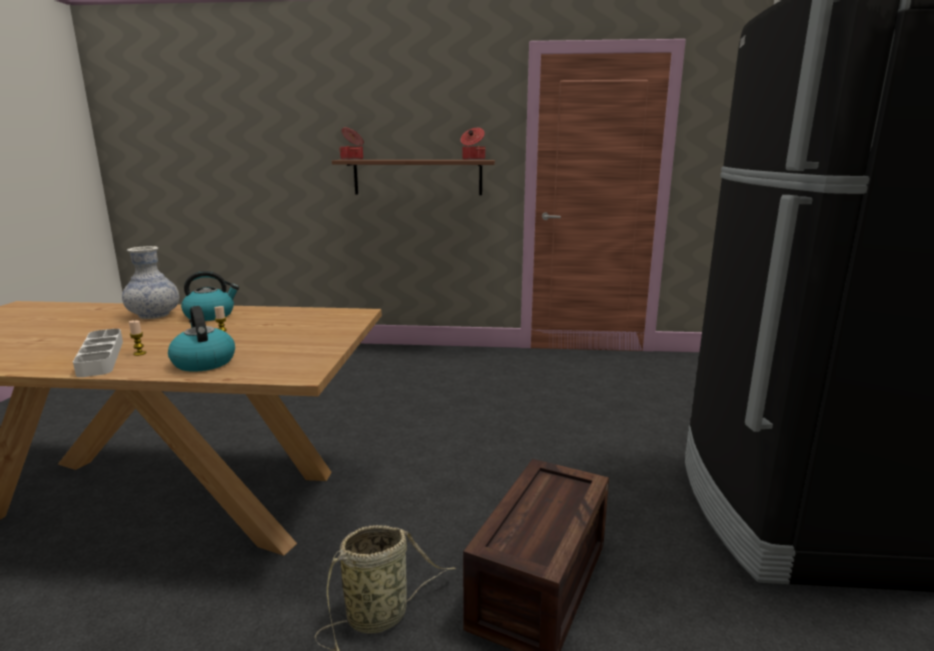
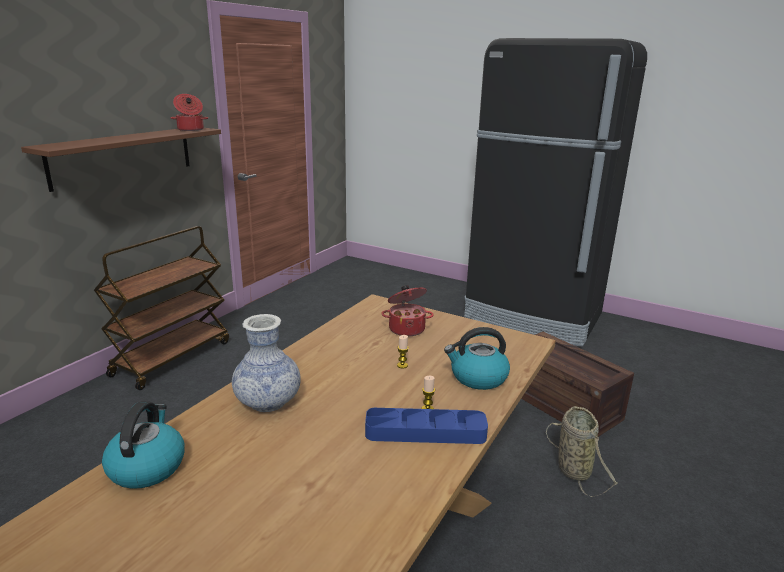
camera: 65 degrees left, 5 degrees up
grey tray [73,329,123,377] -> blue tray [365,408,488,444]
kettle [181,271,239,321] -> kettle moved to [102,401,185,489]
cooking pot [339,128,364,160] -> cooking pot moved to [381,285,434,336]
none -> brown cart [94,226,229,390]

